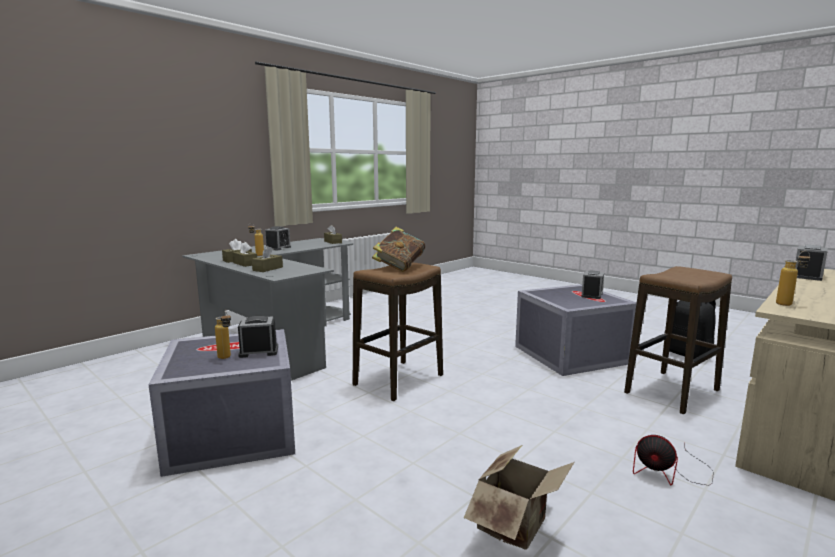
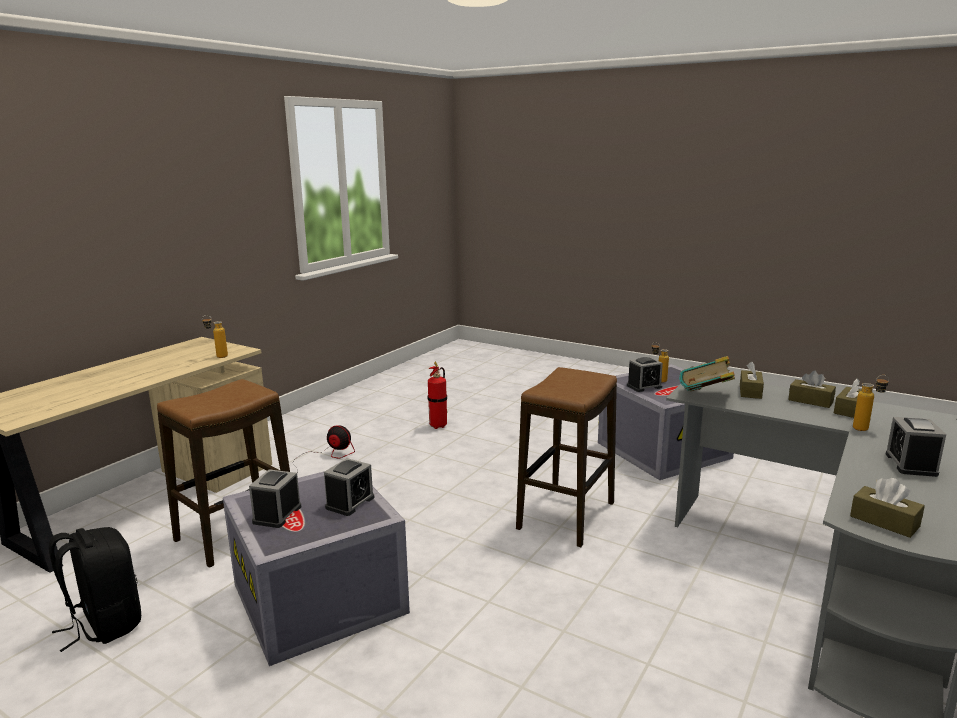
camera: 170 degrees right, 5 degrees up
book [372,227,425,272] -> book moved to [679,356,735,391]
cardboard box [464,445,574,550] -> fire extinguisher [427,362,448,429]
alarm clock [796,245,828,281] -> alarm clock moved to [324,458,374,516]

